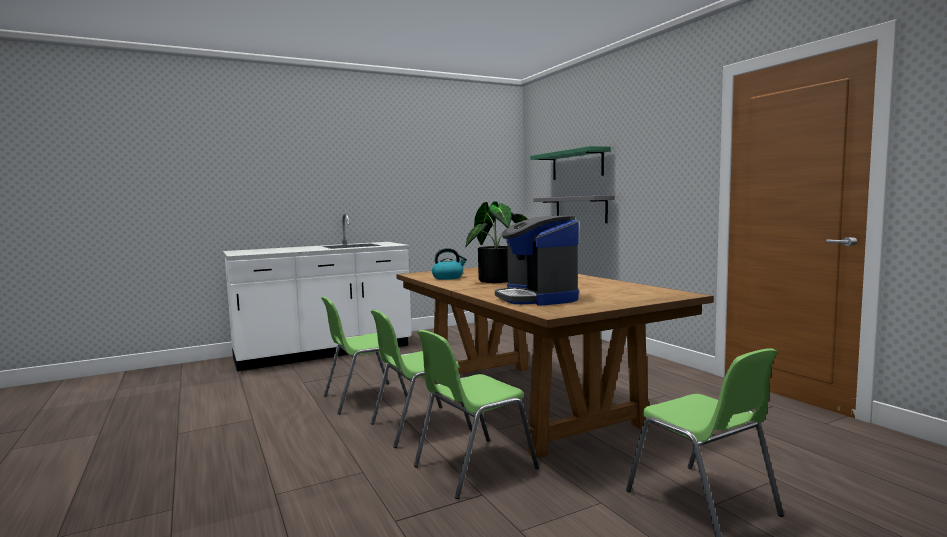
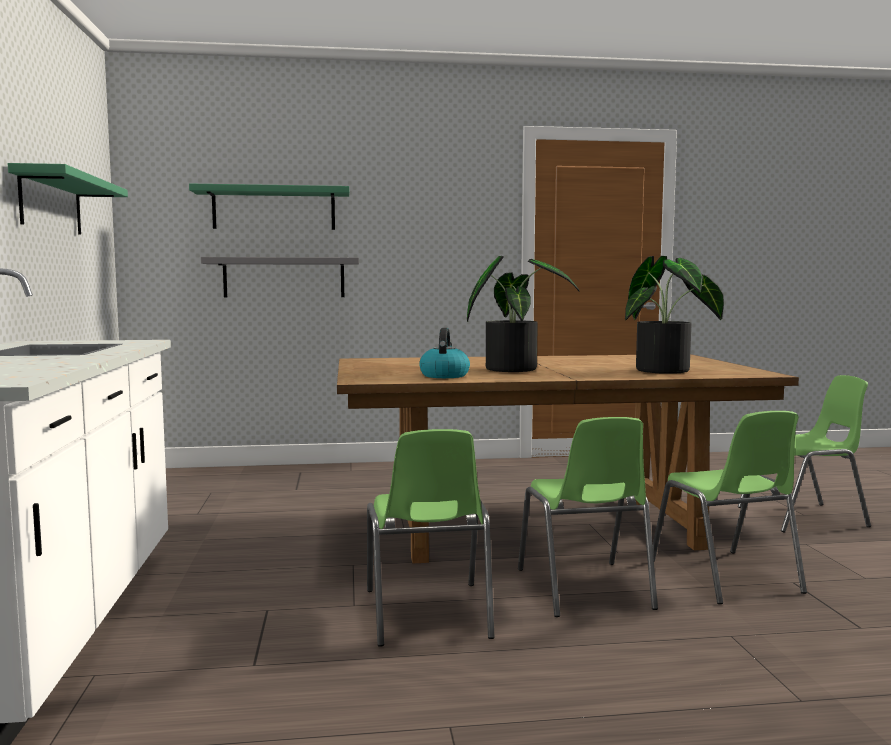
camera: 70 degrees left, 0 degrees up
coffee machine [495,216,579,306] -> potted plant [625,256,724,374]
none -> green shelf [8,163,128,235]

